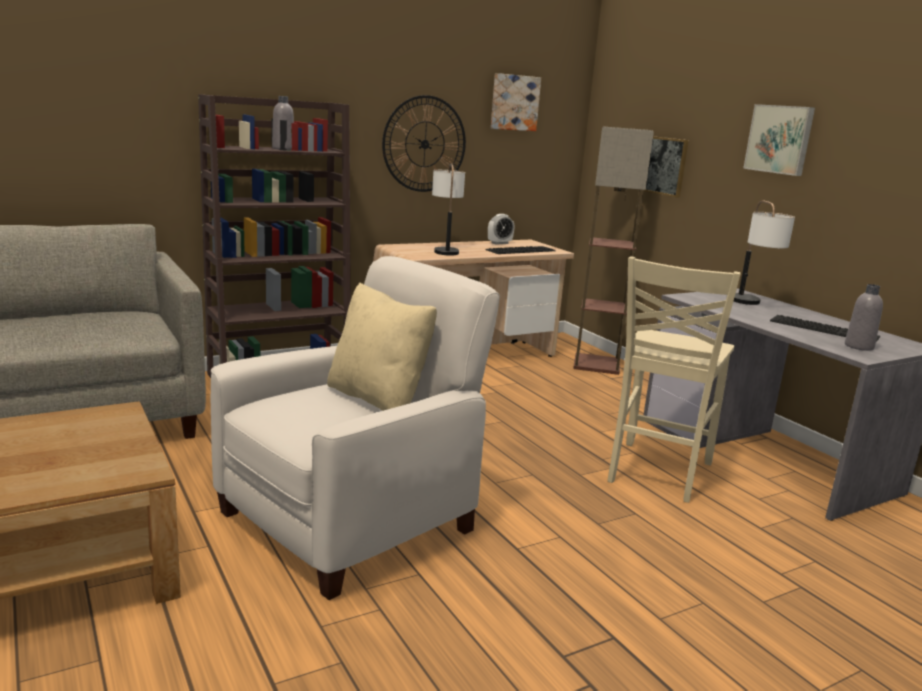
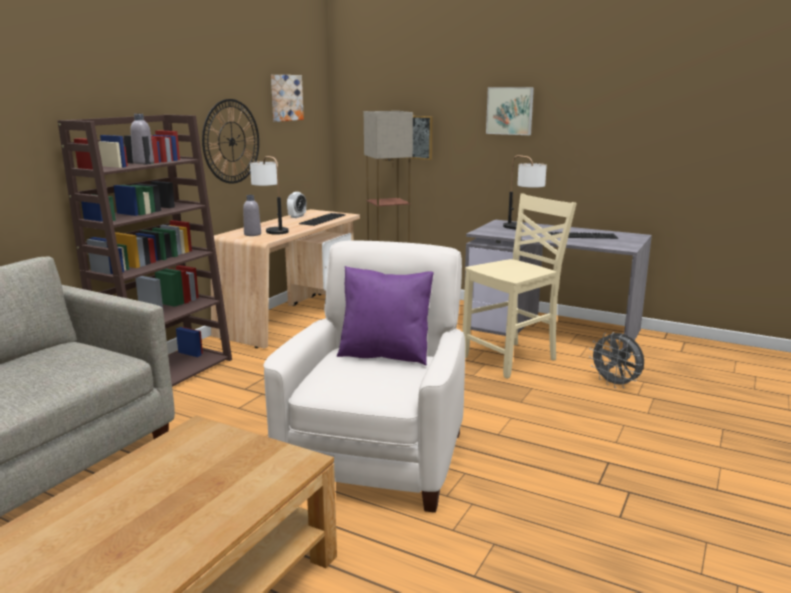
camera: 30 degrees left, 0 degrees up
beige pillow [327,282,437,411] -> purple pillow [337,266,434,365]
beige chair [608,256,740,503] -> beige chair turned 120 degrees counterclockwise [462,193,577,379]
grey bottle [845,284,883,351] -> grey bottle moved to [243,195,261,236]
none -> grey fan [589,332,644,388]

